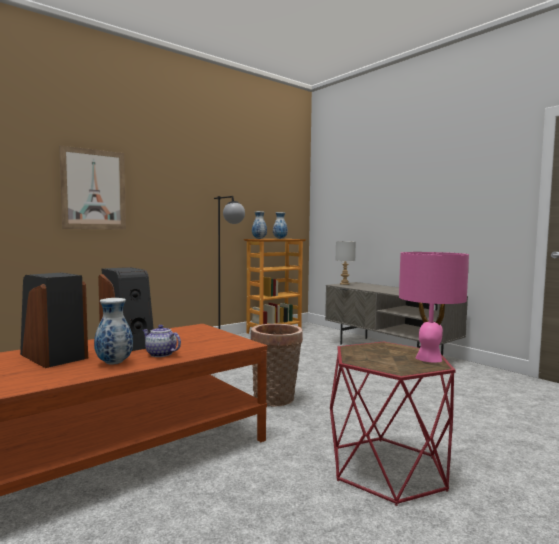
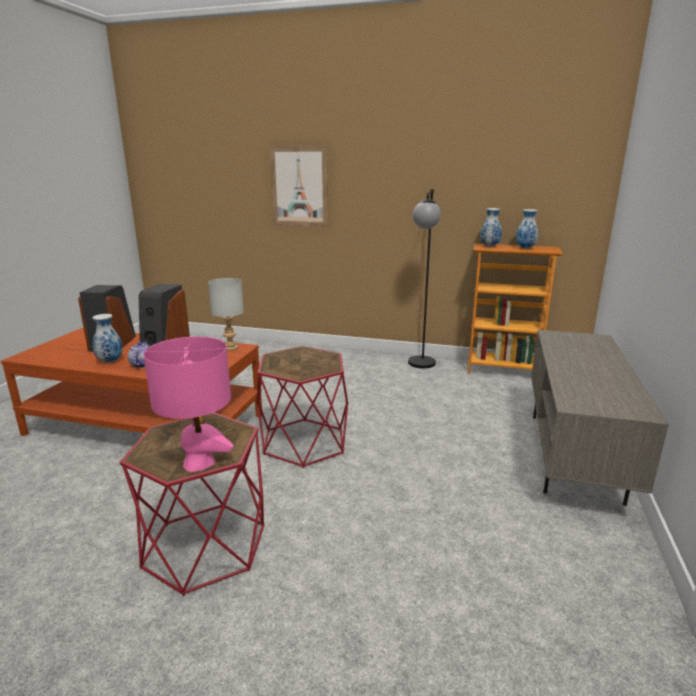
camera: 55 degrees right, 15 degrees up
basket [251,324,303,407] -> red side table [257,346,348,468]
grey table lamp [336,241,356,285] -> grey table lamp moved to [208,278,244,351]

